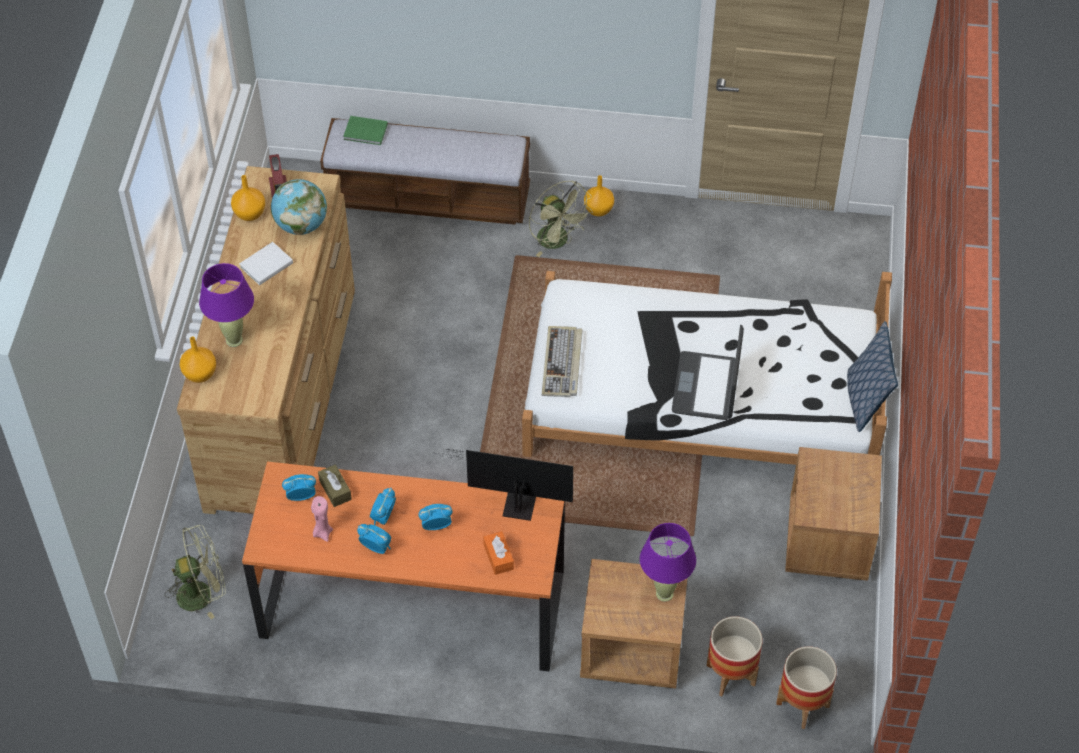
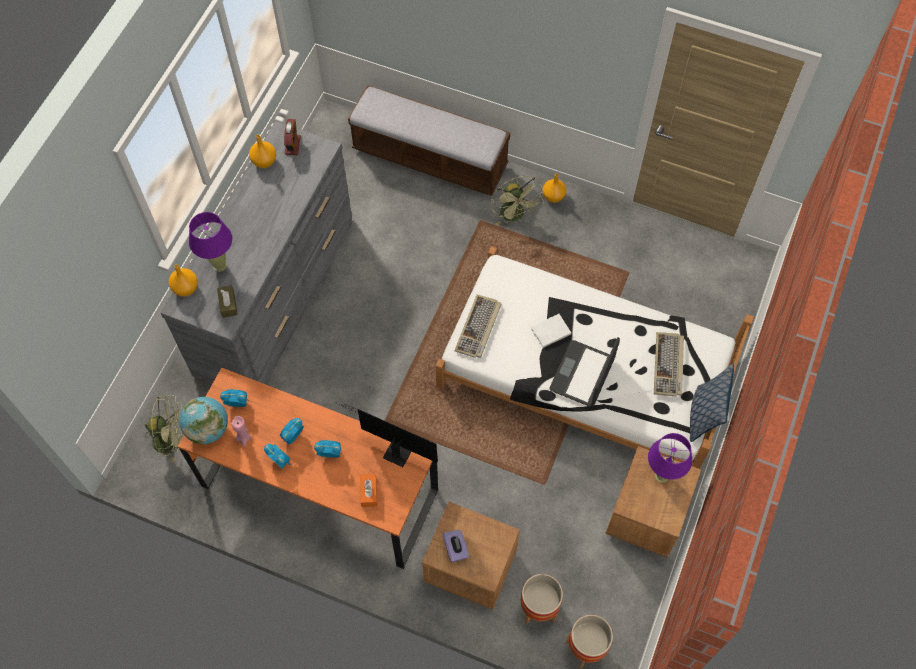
camera: 15 degrees right, 10 degrees up
brown dresser [177,166,355,514] -> grey dresser [161,121,352,384]
white book [239,242,293,285] -> white book moved to [531,314,571,348]
globe [271,179,327,235] -> globe moved to [179,397,228,444]
brown tissue box [318,465,352,507] -> brown tissue box moved to [217,285,238,318]
green book [343,116,388,145] -> none
purple table lamp [640,523,696,602] -> purple table lamp moved to [648,433,692,483]
none -> purple tissue box [443,530,469,563]
none -> keyboard [654,332,684,396]

